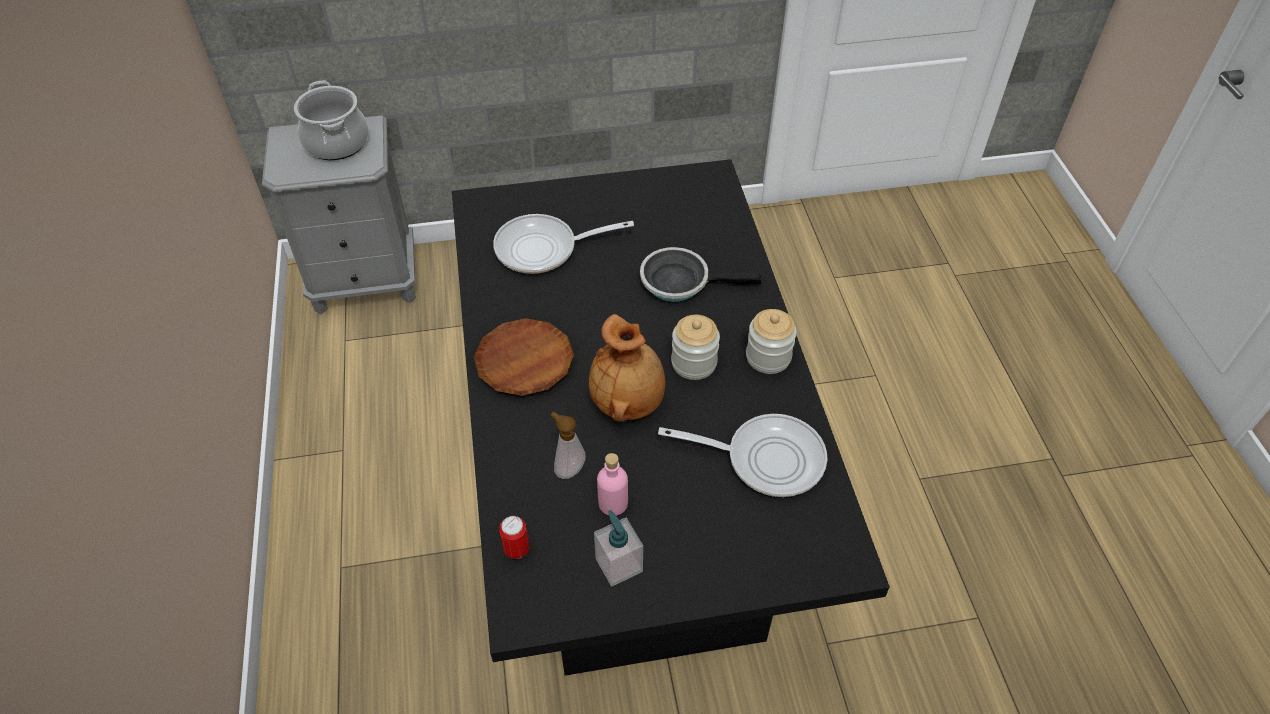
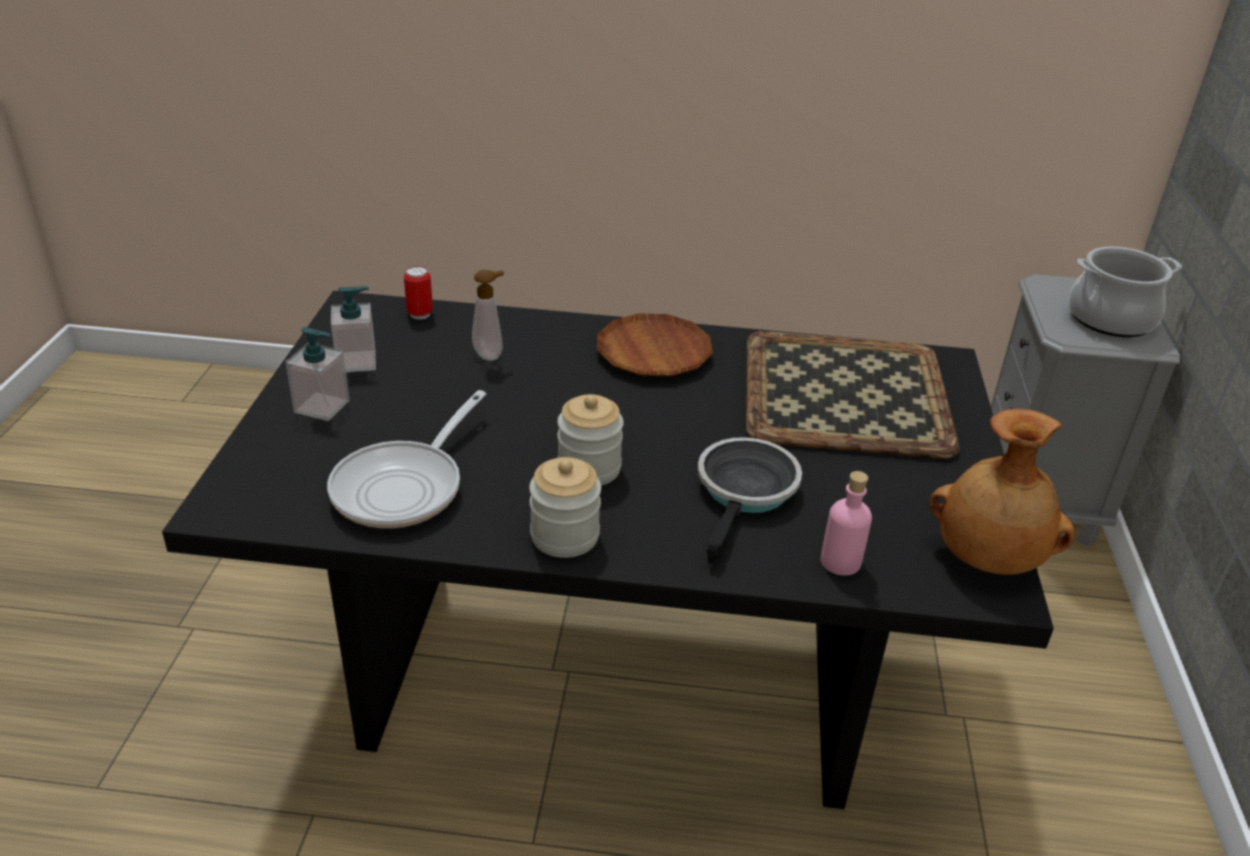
camera: 105 degrees right, 15 degrees down
frying pan [493,214,634,274] -> tray [746,331,960,459]
brown vase [589,314,665,422] -> brown vase moved to [929,409,1074,575]
pink bottle [597,453,628,516] -> pink bottle moved to [821,471,872,576]
none -> soap dispenser [285,327,350,421]

